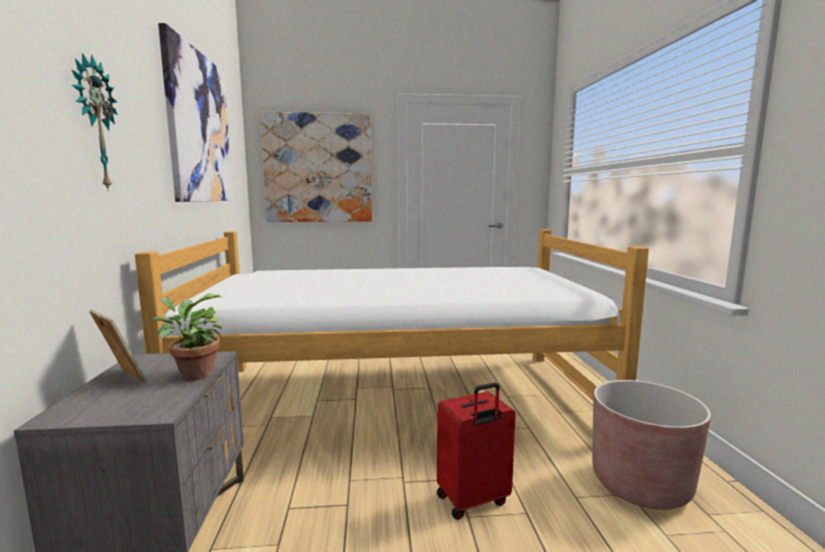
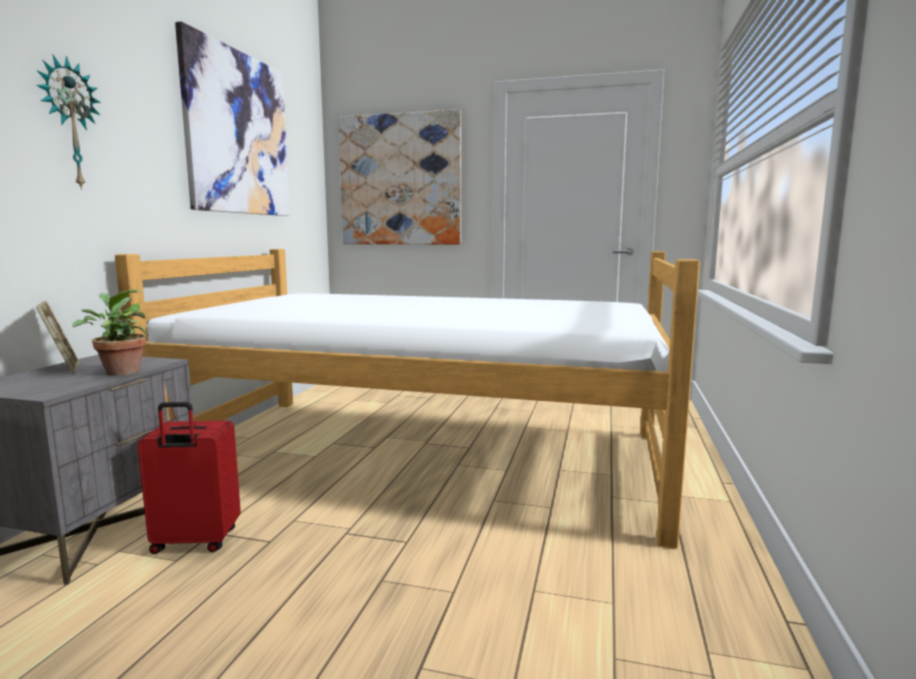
camera: 20 degrees right, 0 degrees up
red suitcase [437,383,516,520] -> red suitcase moved to [138,402,241,554]
brown planter [592,380,711,510] -> none

